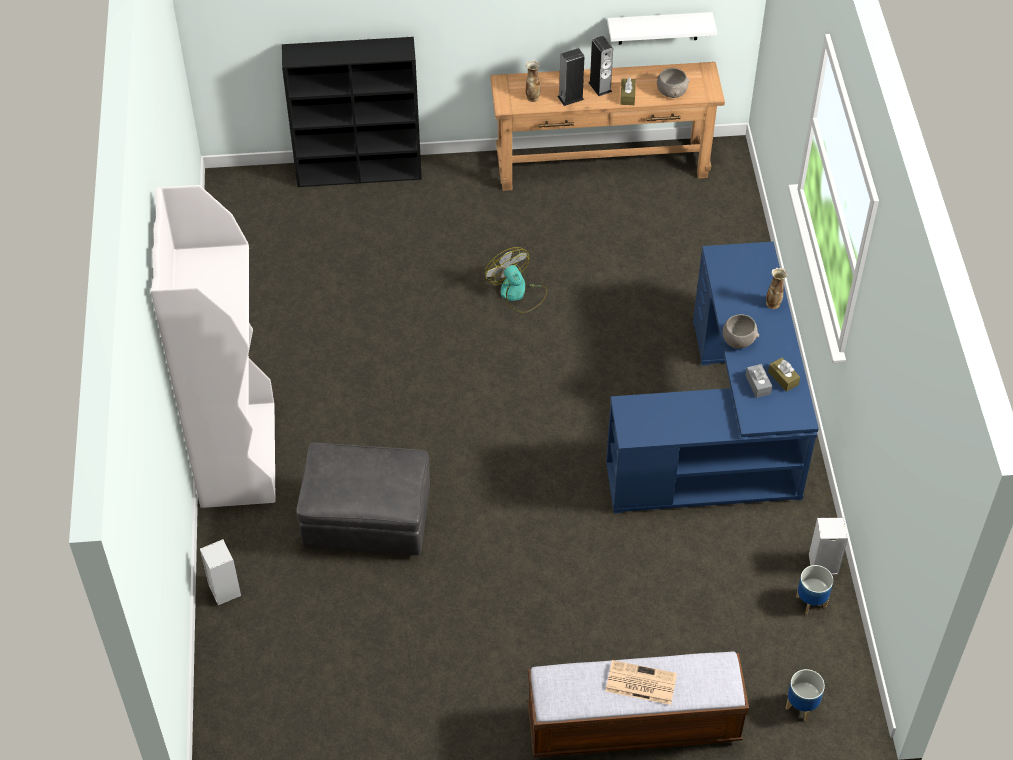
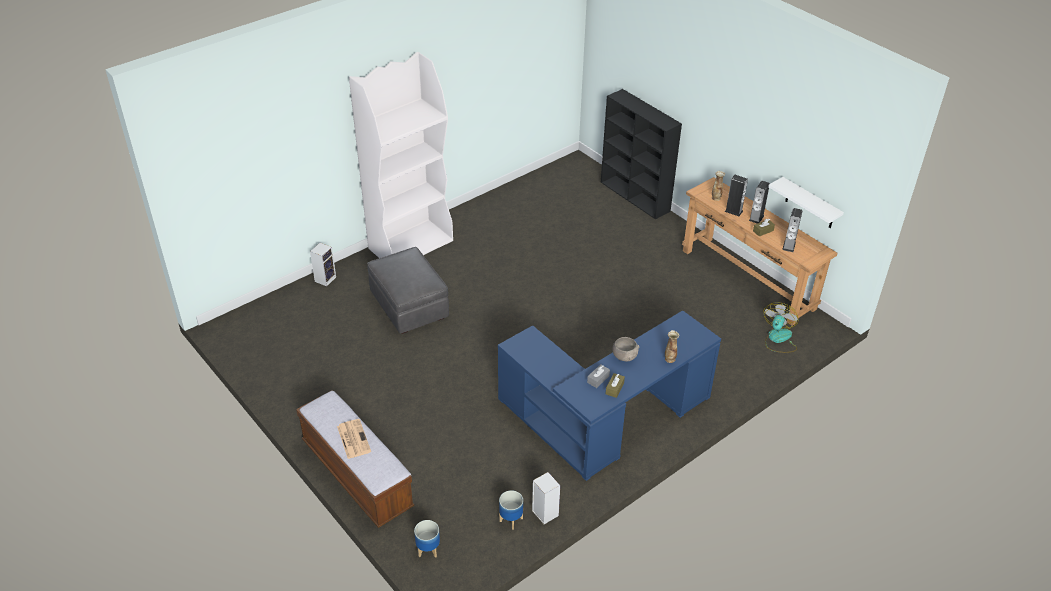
camera: 55 degrees right, 10 degrees down
fan [485,247,547,313] -> fan moved to [763,302,799,353]
grey bowl [657,68,690,98] -> speaker [782,208,803,252]

